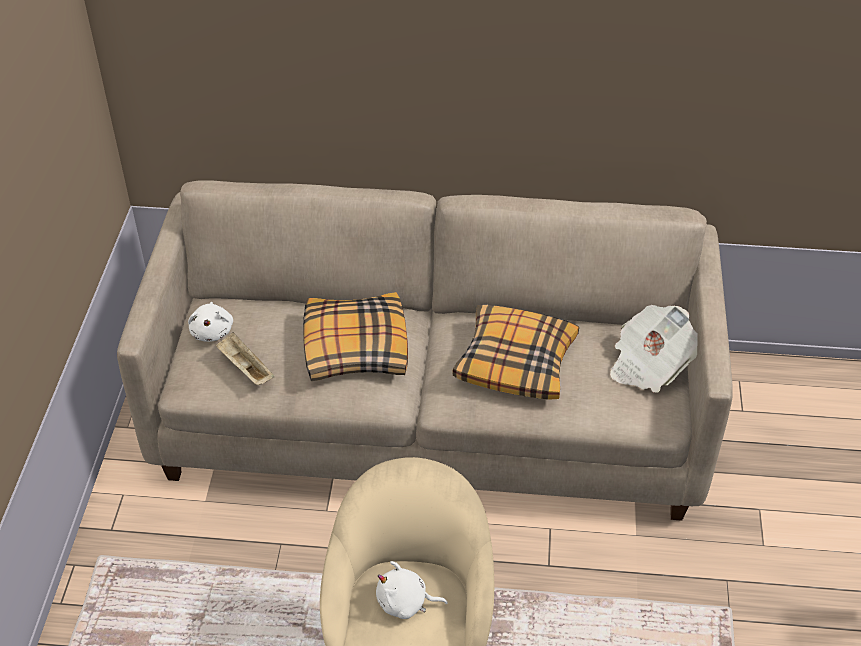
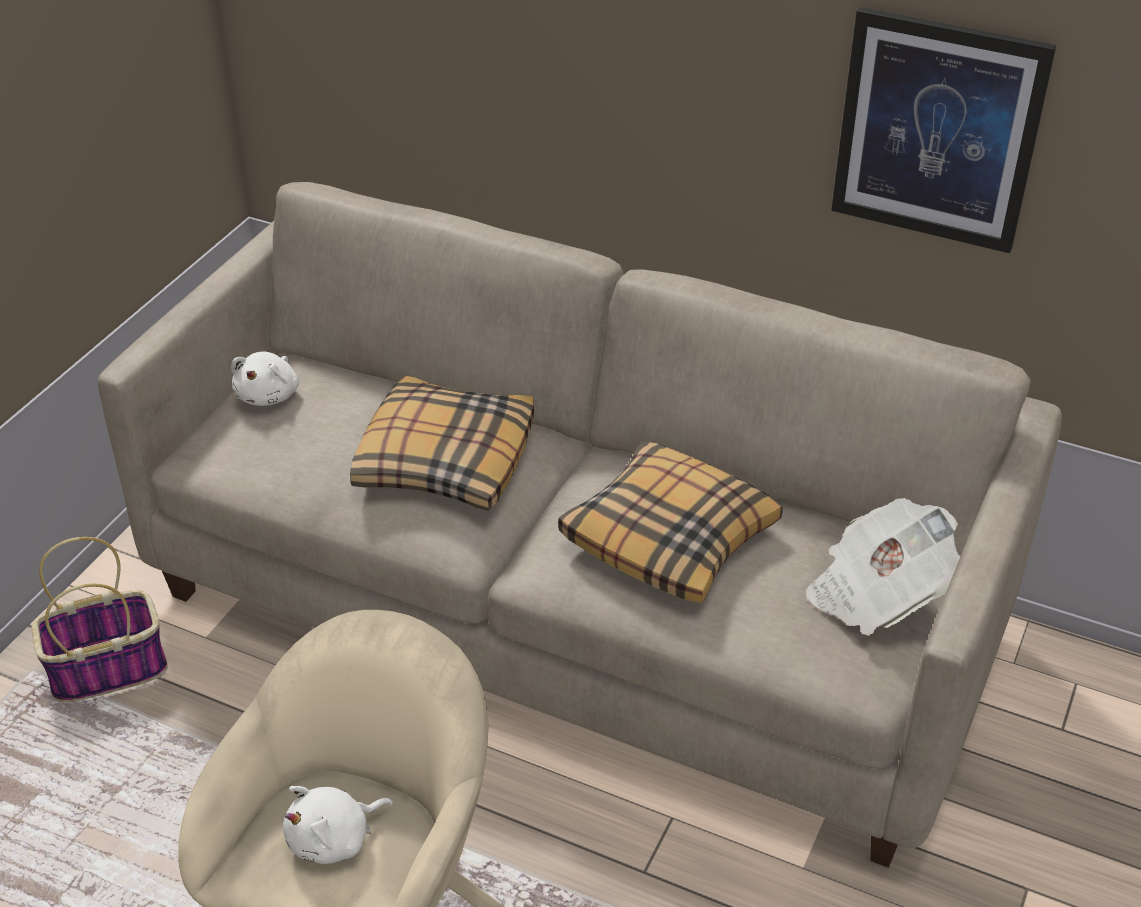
camera: 20 degrees right, 5 degrees down
beige tray [216,332,275,385] -> none
white plush toy [376,561,448,619] -> white plush toy turned 60 degrees counterclockwise [283,786,393,864]
none -> basket [32,537,168,702]
none -> picture [831,7,1056,253]

